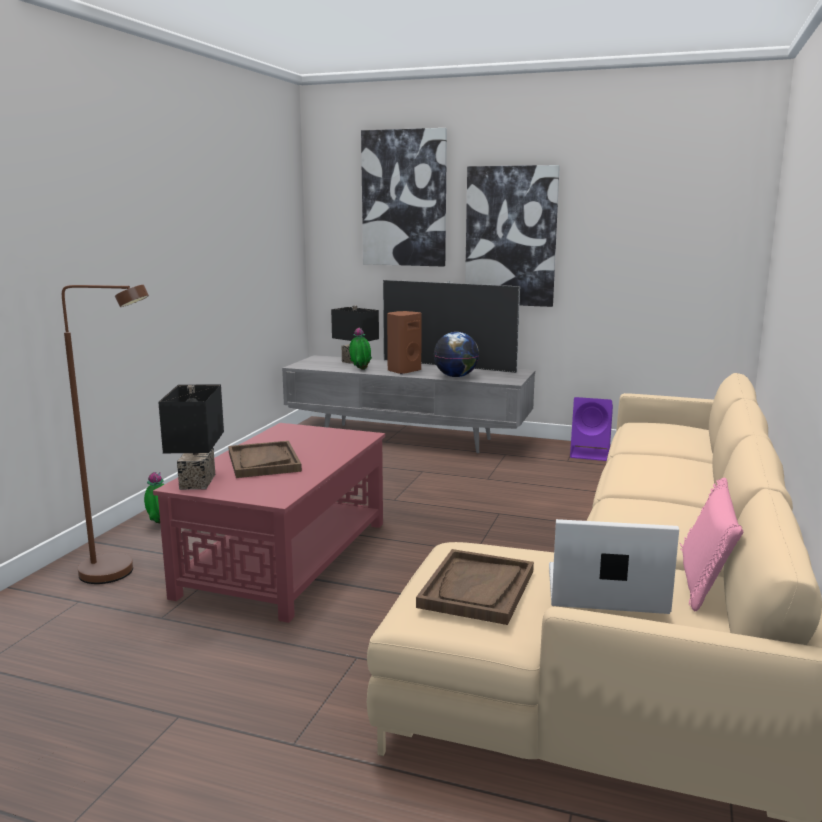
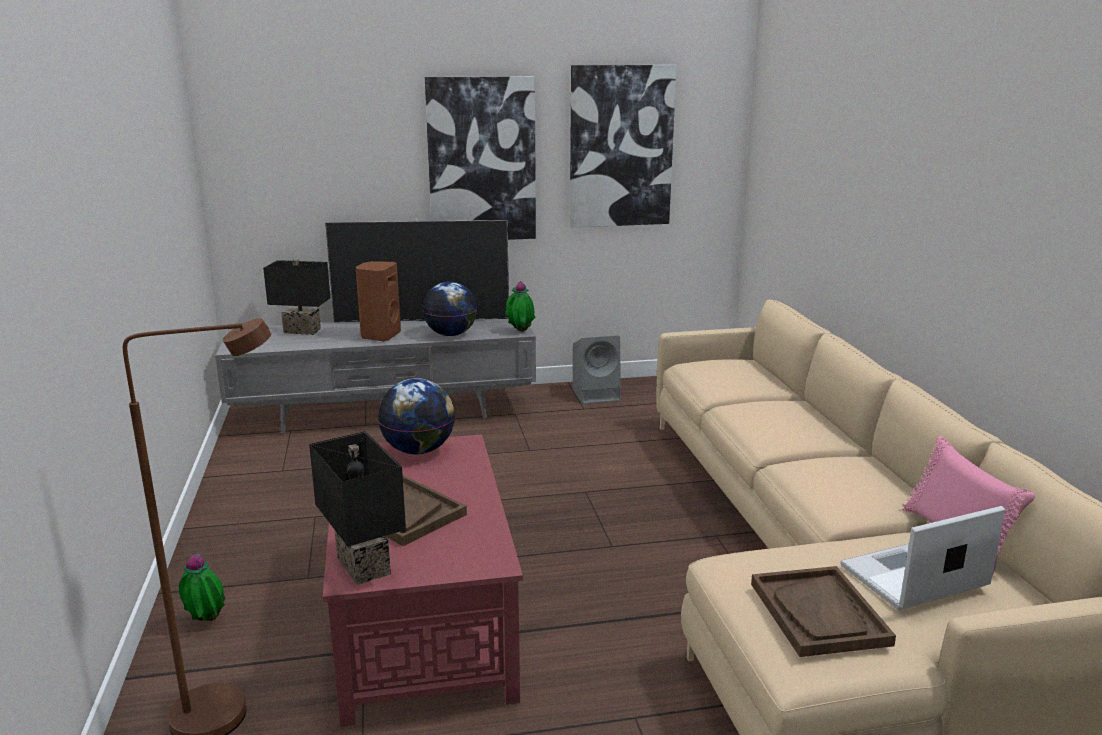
camera: 30 degrees left, 5 degrees up
potted plant [349,327,372,370] -> potted plant moved to [505,281,535,332]
picture [361,128,447,267] -> picture moved to [570,65,676,227]
purple speaker [570,397,613,461] -> grey speaker [573,336,621,404]
none -> globe [378,378,455,454]

